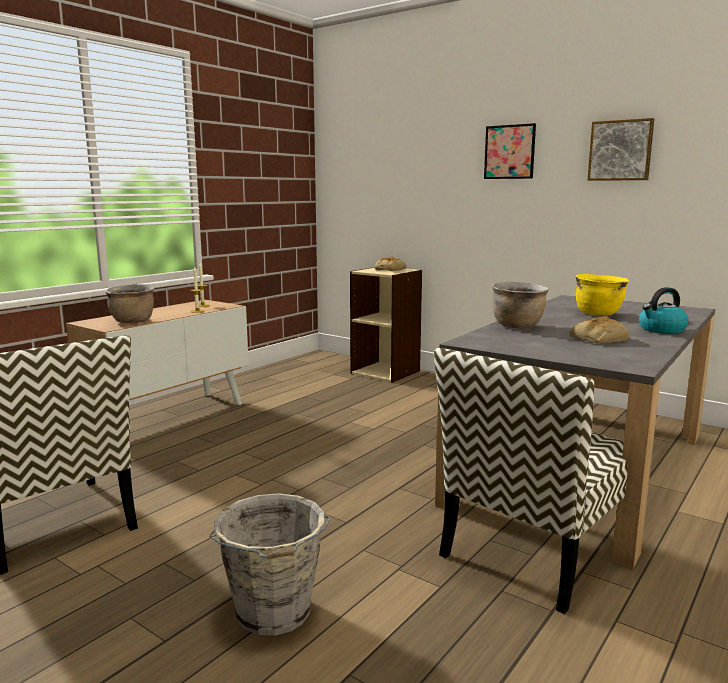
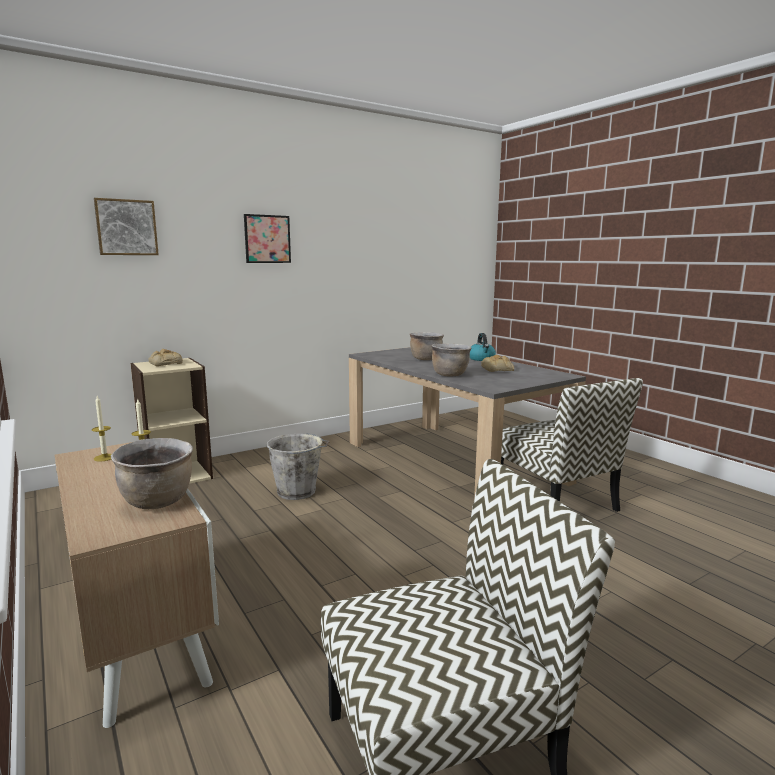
camera: 70 degrees left, 0 degrees up
grey bucket [209,493,330,636] -> grey bucket moved to [267,433,329,500]
yellow cooking pot [575,274,629,316] -> brown cooking pot [409,332,444,360]
picture [588,118,654,181] -> picture moved to [94,198,159,255]

